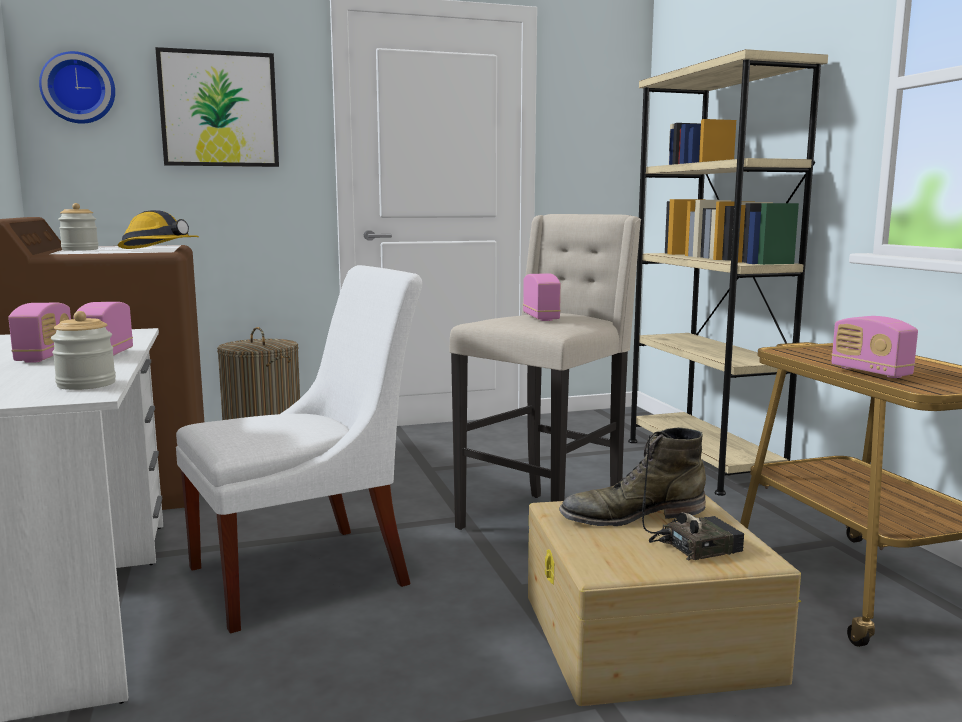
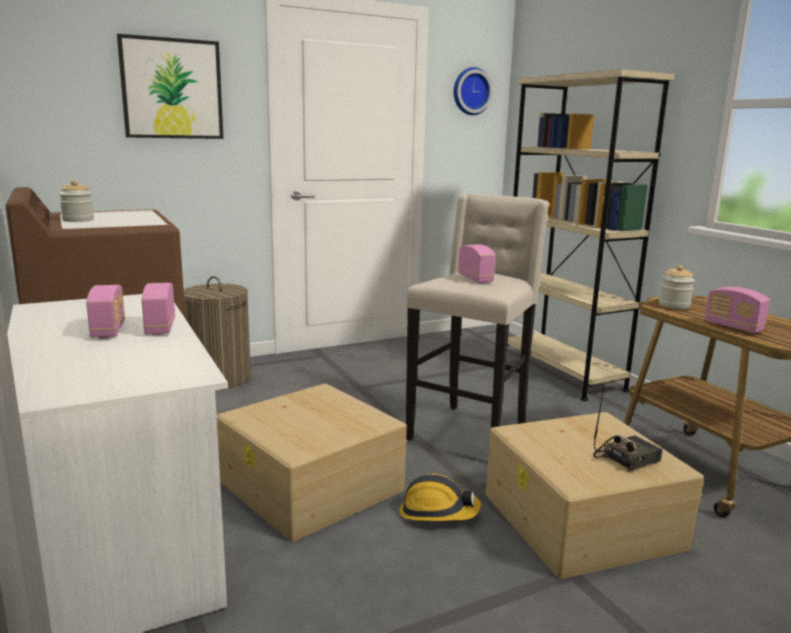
camera: 10 degrees left, 5 degrees up
wall clock [39,51,115,124] -> wall clock moved to [454,67,493,115]
jar [51,311,116,390] -> jar moved to [659,265,695,309]
hard hat [118,210,199,249] -> hard hat moved to [399,474,481,521]
white chair [176,265,422,633] -> beige storage box [216,383,407,542]
green boot [559,427,706,526] -> none

